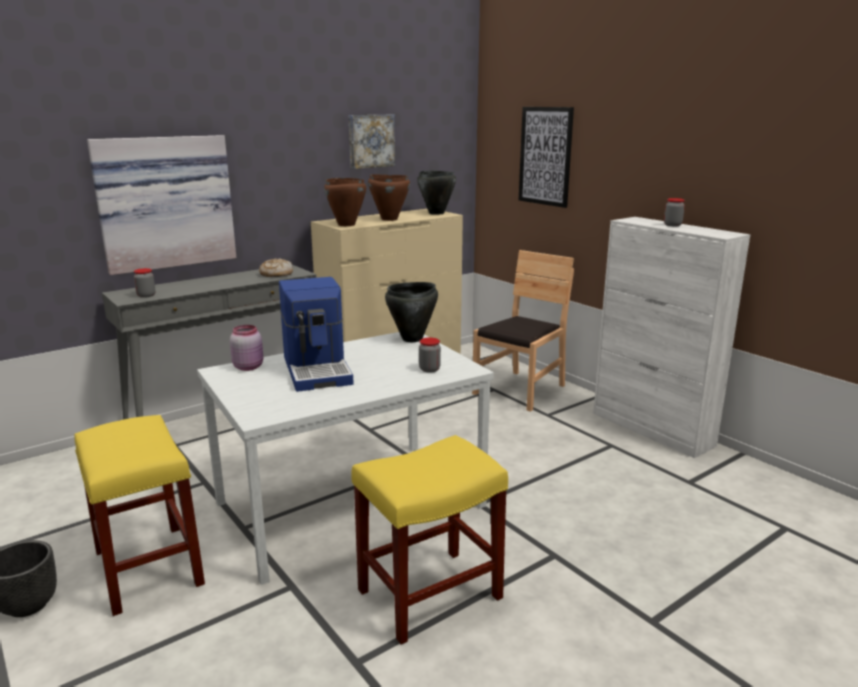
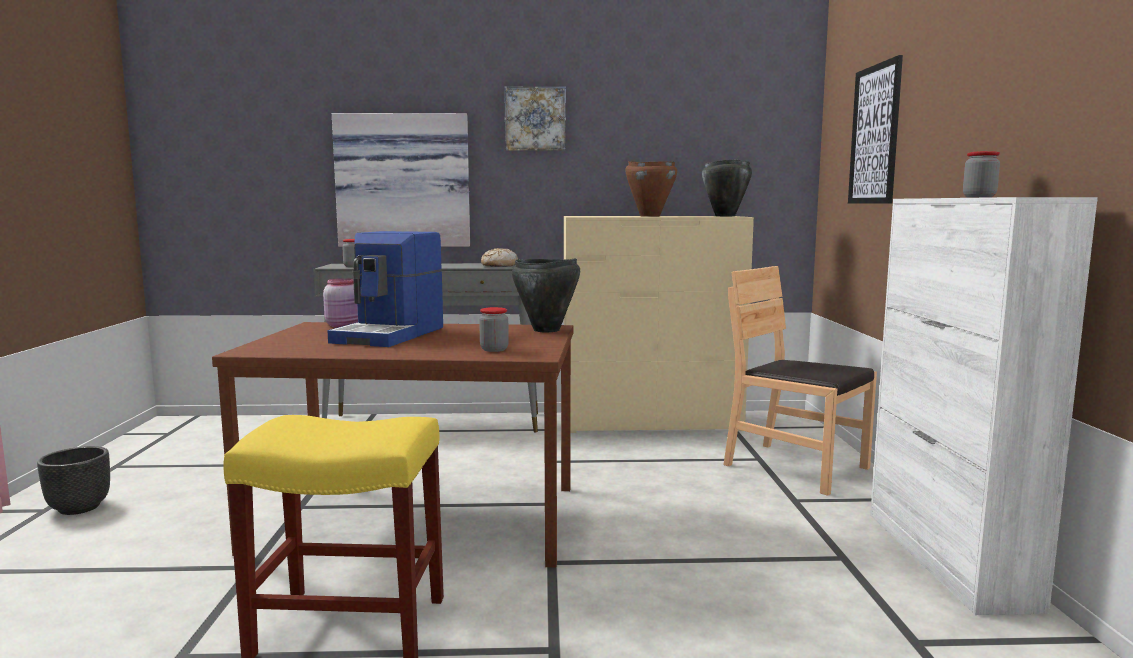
camera: 35 degrees right, 10 degrees down
yellow stool [74,415,205,616] -> none
white dining table [197,332,494,585] -> brown dining table [212,322,573,567]
brown cooking pot [324,178,366,226] -> none
picture [349,115,395,169] -> picture moved to [504,87,566,151]
brown chair [472,250,574,412] -> brown chair turned 120 degrees counterclockwise [723,266,877,496]

